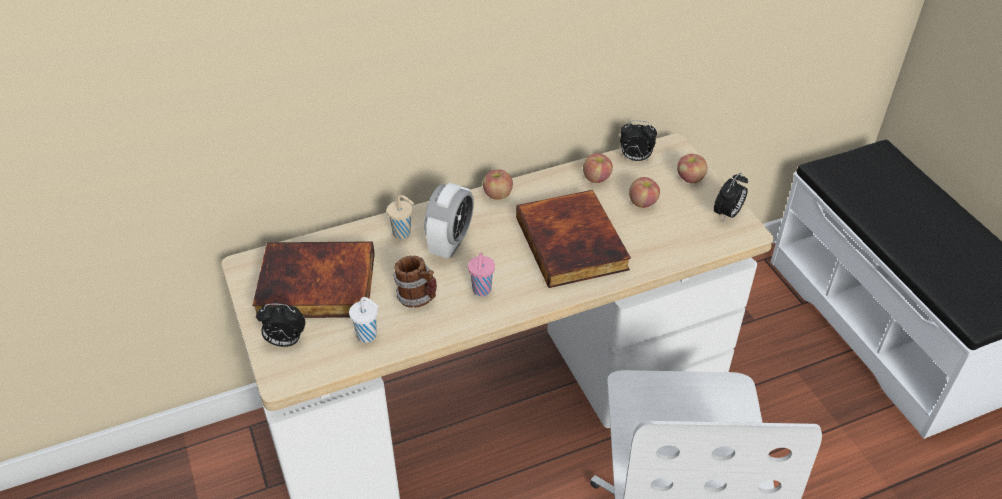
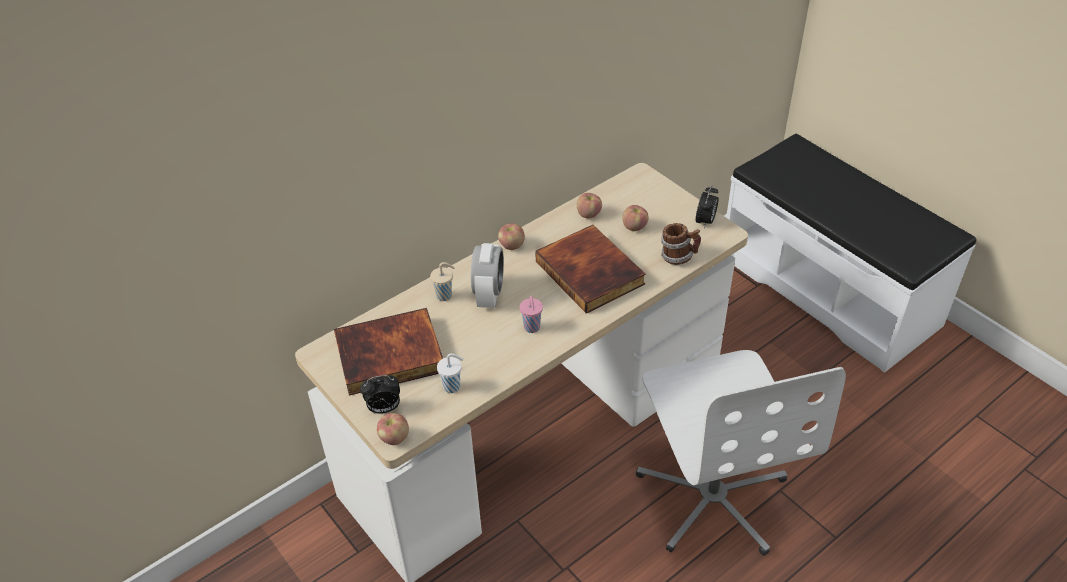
camera: 15 degrees left, 0 degrees up
mug [393,256,437,308] -> mug moved to [661,223,701,265]
alarm clock [620,120,657,161] -> none
apple [677,154,707,184] -> apple moved to [377,413,409,445]

